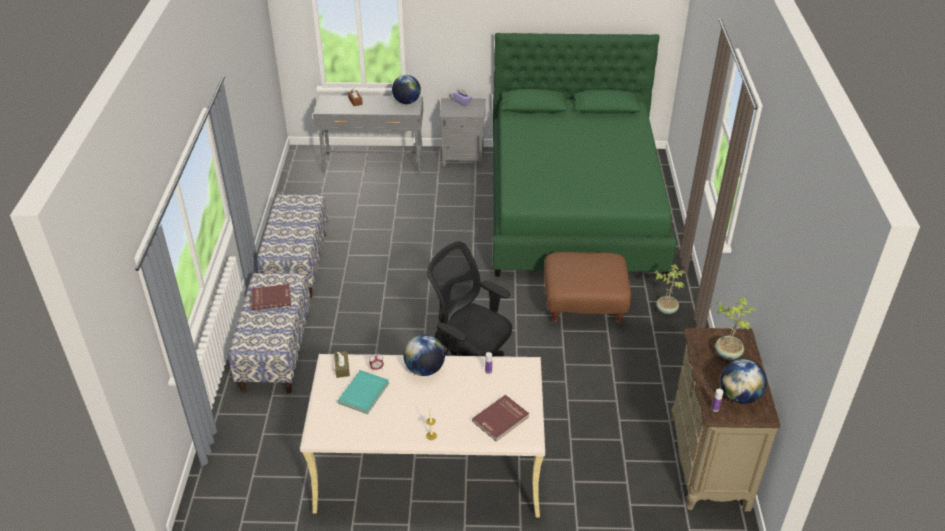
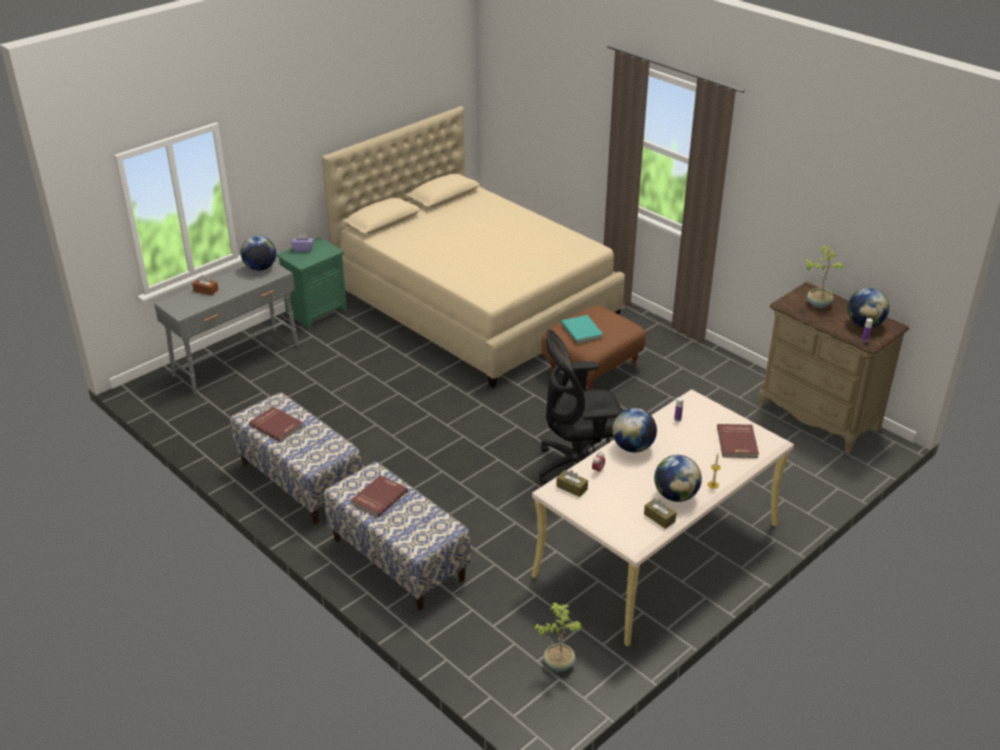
camera: 45 degrees left, 5 degrees down
turquoise book [337,370,389,414] -> turquoise book moved to [561,315,603,344]
grey nightstand [440,98,486,167] -> green nightstand [276,237,347,329]
green bed [493,33,677,279] -> beige bed [322,106,625,388]
potted plant [654,264,685,314] -> potted plant moved to [533,602,582,671]
none -> red book [249,407,303,442]
none -> brown tissue box [644,499,676,529]
none -> globe [654,455,702,502]

